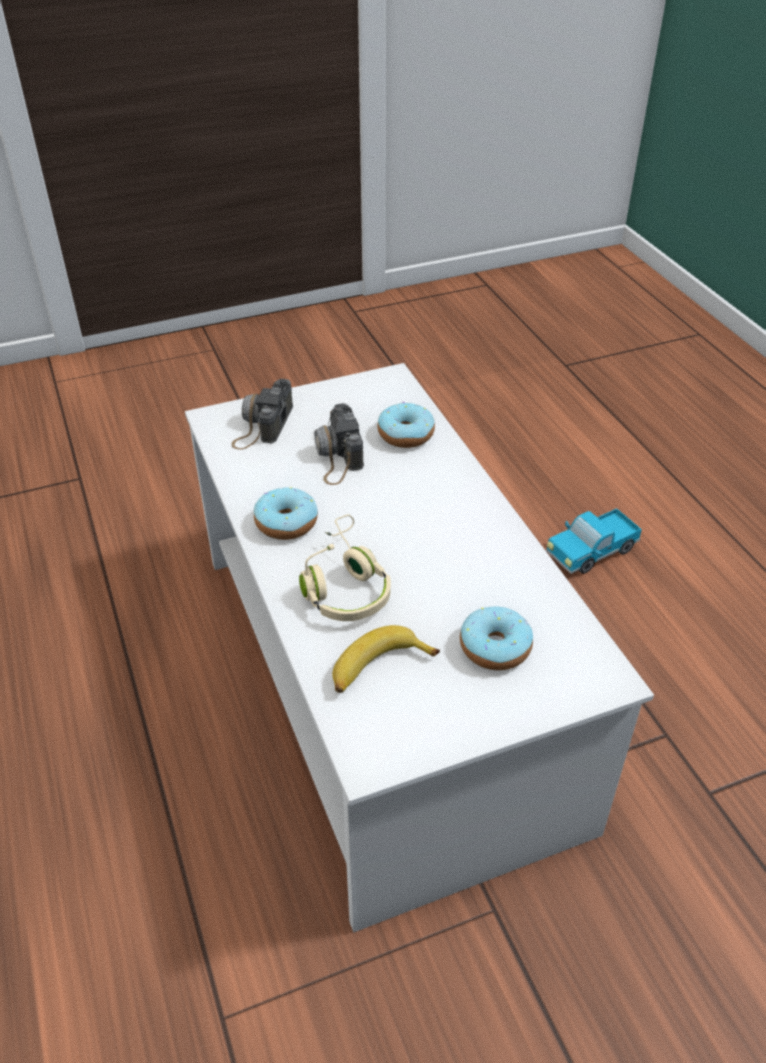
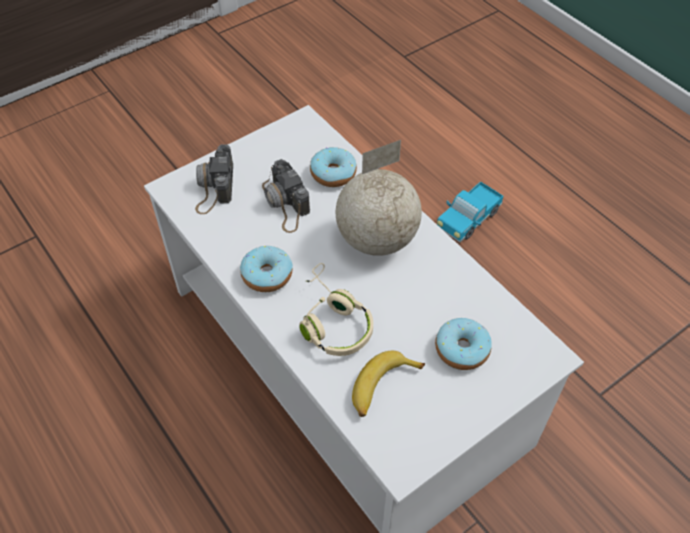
camera: 15 degrees left, 10 degrees up
none -> globe [336,140,422,256]

